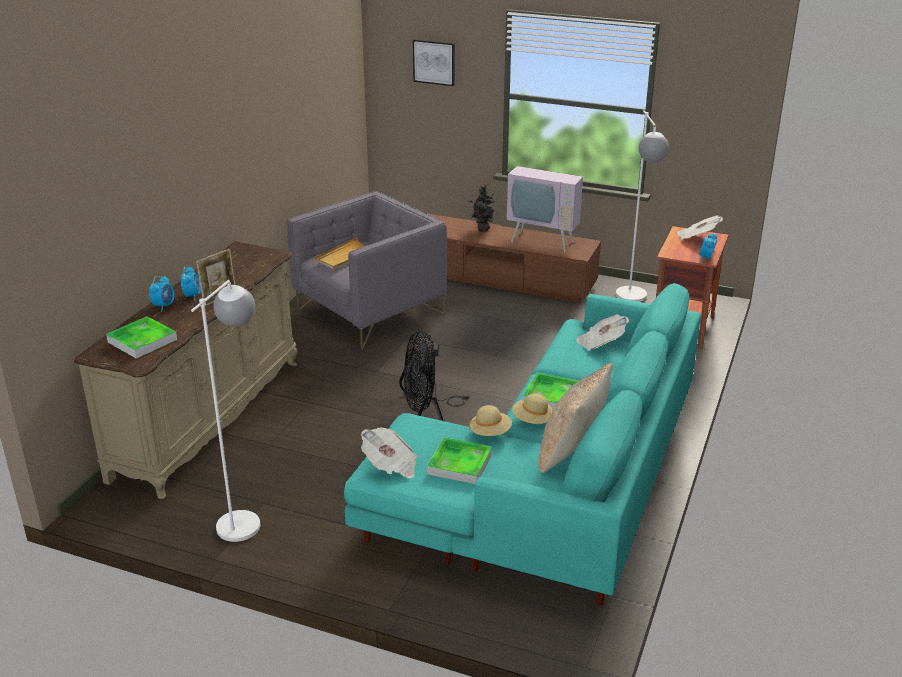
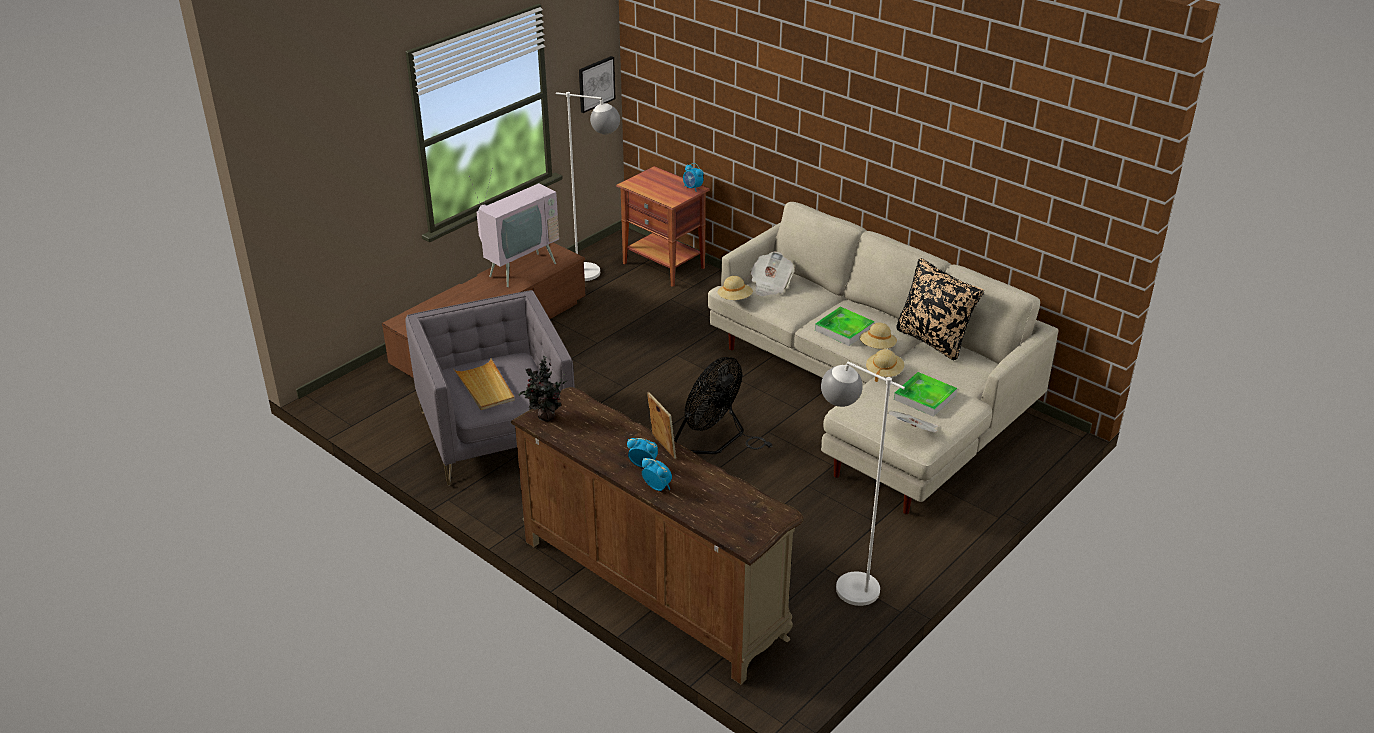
camera: 70 degrees left, 5 degrees up
tray [106,316,177,359] -> none
turquoise sofa [344,283,701,606] -> beige sofa [708,202,1059,514]
black fan [399,331,471,421] -> black fan turned 120 degrees clockwise [674,357,772,454]
picture [413,39,455,86] -> picture moved to [579,56,615,113]
potted plant [469,185,495,231] -> potted plant moved to [519,356,566,421]
beige pillow [538,362,613,474] -> black pillow [896,258,984,360]
newspaper [677,215,723,240] -> none
none -> beige hat [717,276,753,300]

